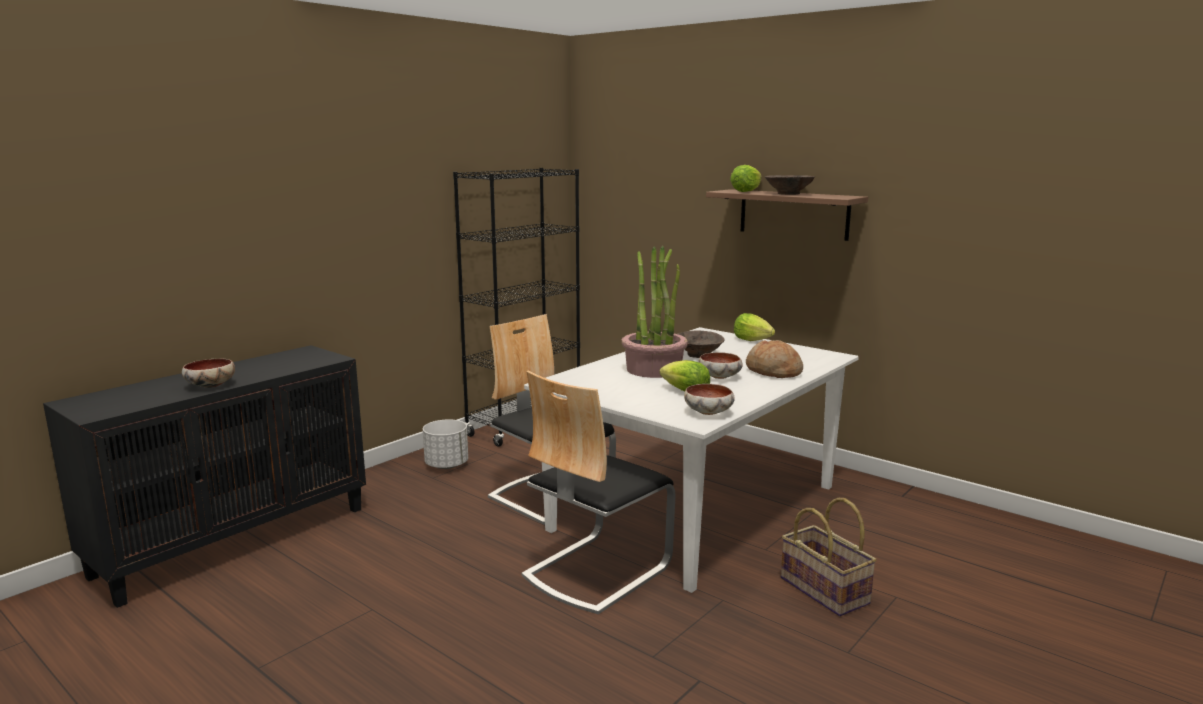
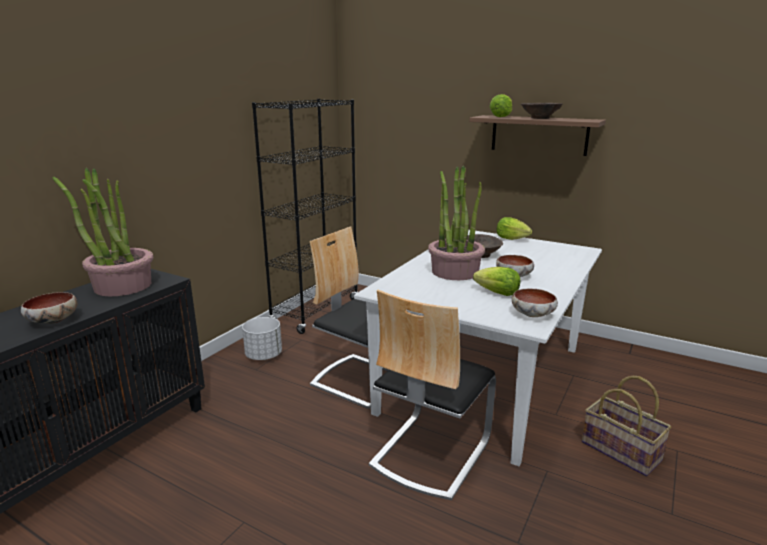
camera: 10 degrees left, 5 degrees up
bread [746,340,803,378] -> none
none -> potted plant [53,168,153,296]

